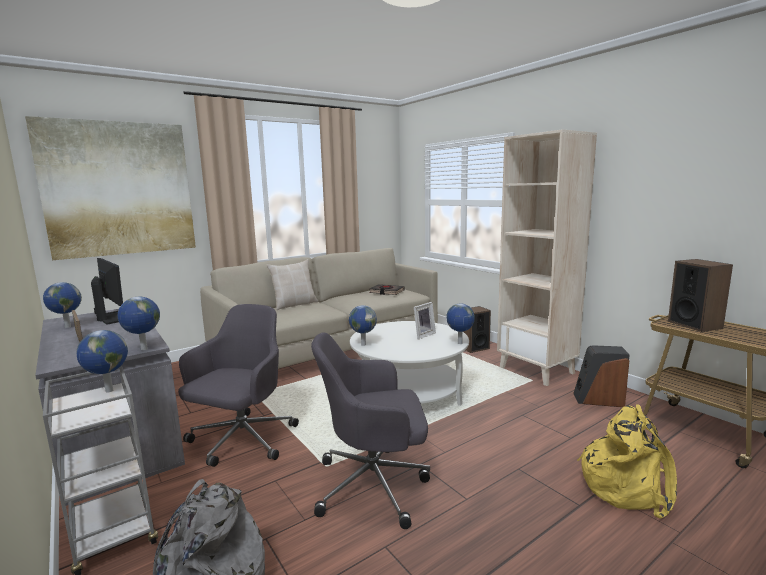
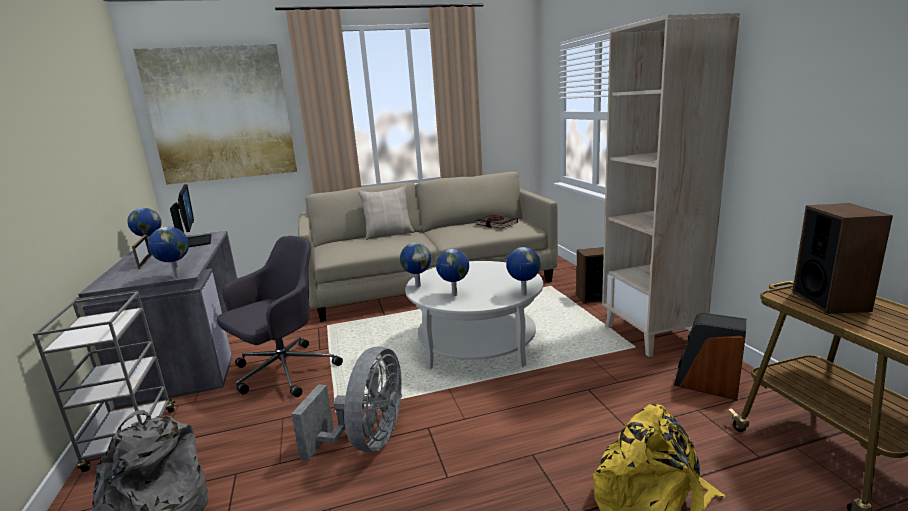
camera: 20 degrees right, 5 degrees up
globe [76,330,128,393] -> globe moved to [436,249,469,296]
grey office chair [311,332,430,529] -> grey fan [291,346,402,461]
picture frame [414,302,436,340] -> none

